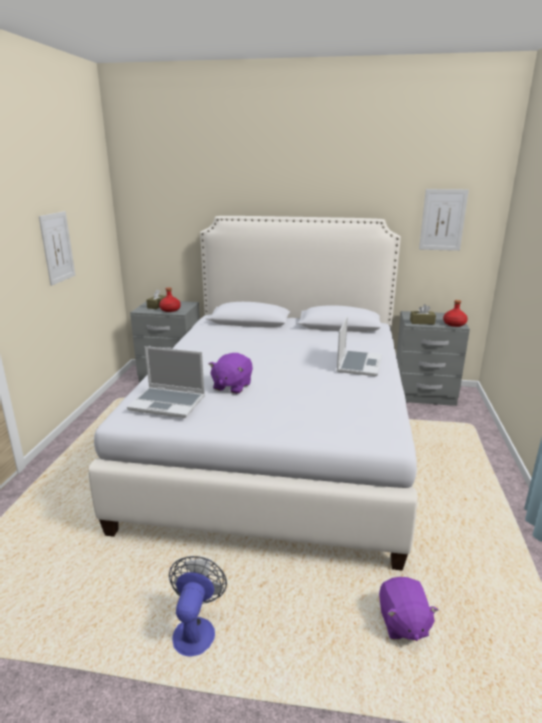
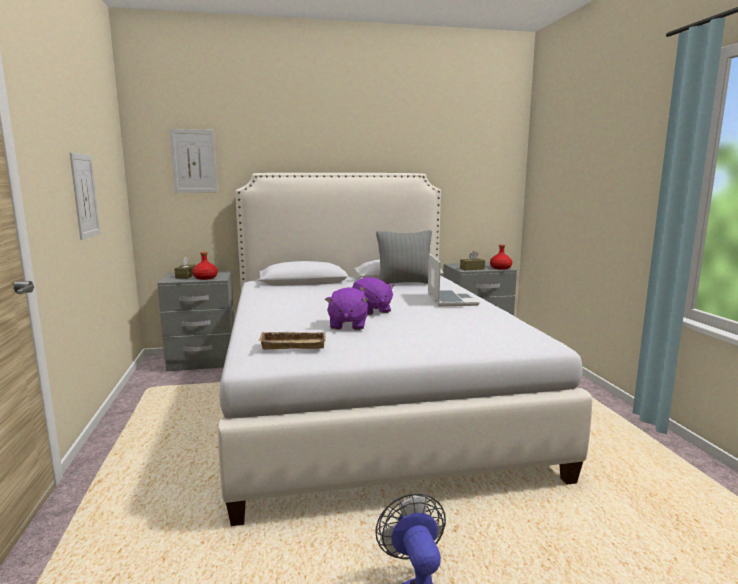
camera: 20 degrees left, 10 degrees down
laptop [127,346,205,418] -> beige tray [258,332,326,349]
purple plush toy [379,577,438,641] -> purple plush toy moved to [352,277,395,315]
picture [419,189,469,251] -> picture moved to [169,129,218,193]
none -> grey pillow [376,230,432,284]

